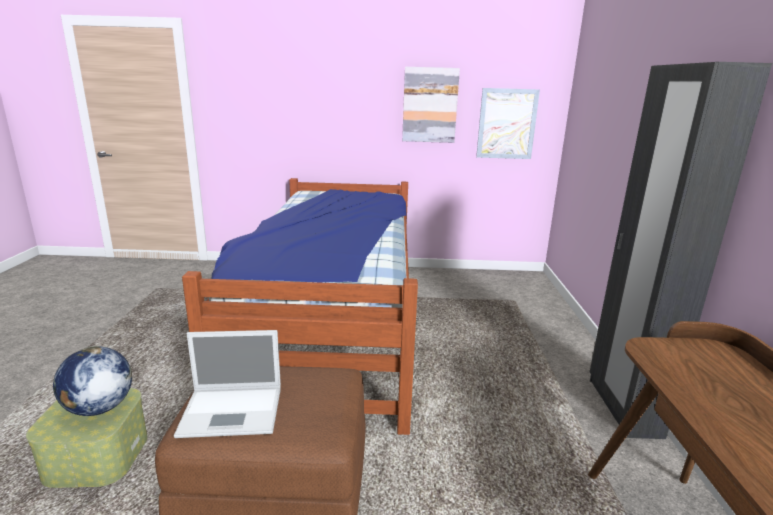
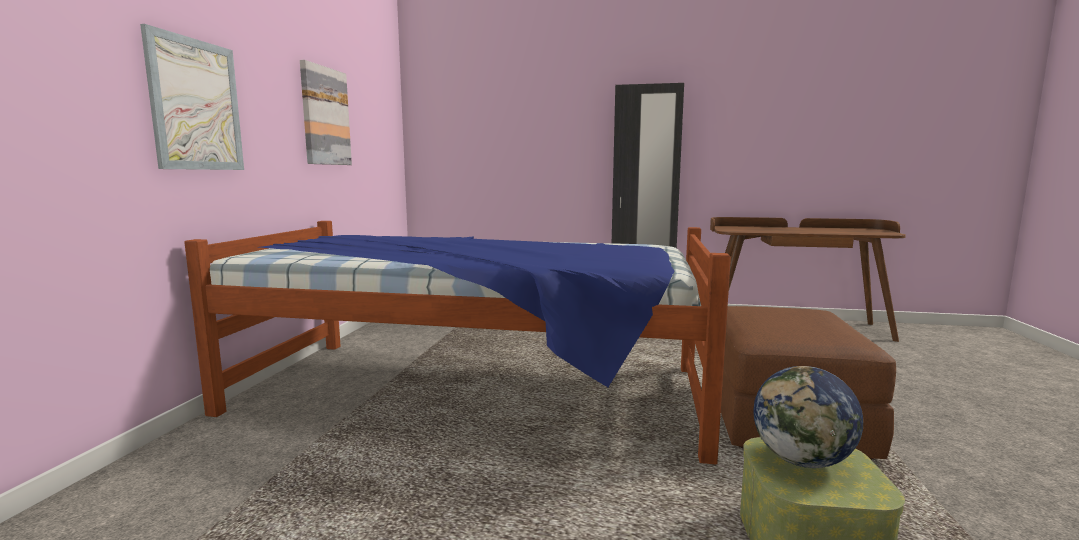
camera: 80 degrees left, 10 degrees down
laptop [174,330,281,438] -> none
picture [476,88,540,159] -> picture moved to [140,24,244,170]

